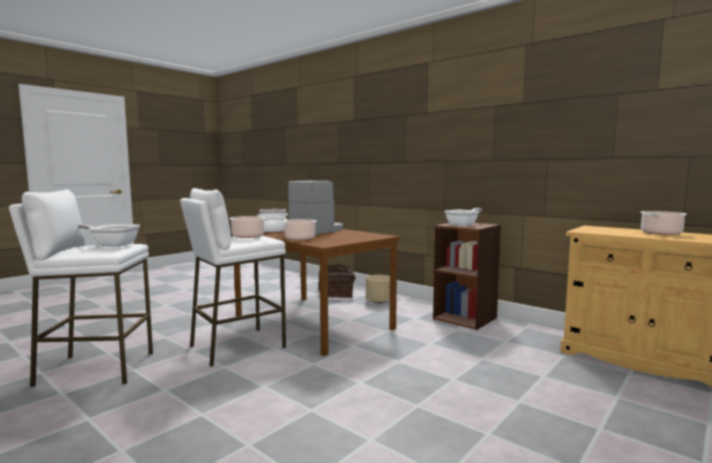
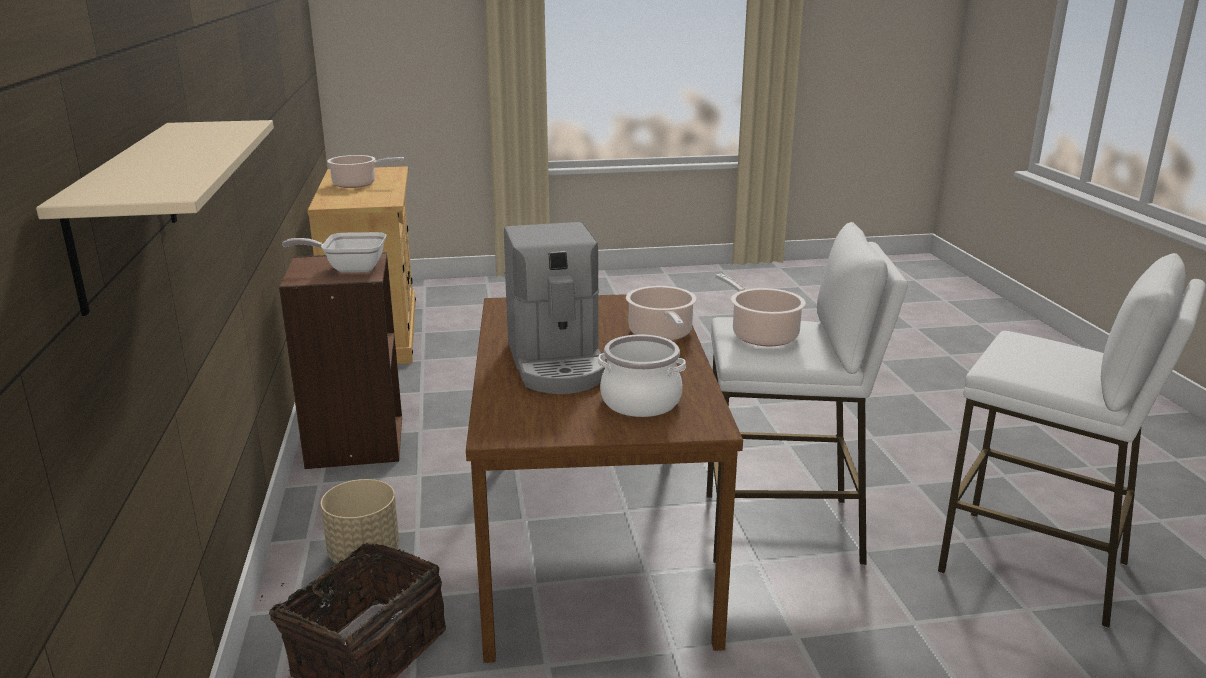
camera: 140 degrees left, 15 degrees up
frying pan [78,224,140,247] -> none
coffee machine [288,181,343,235] -> coffee machine turned 90 degrees counterclockwise [504,222,606,394]
none -> beige shelf [36,120,274,316]

